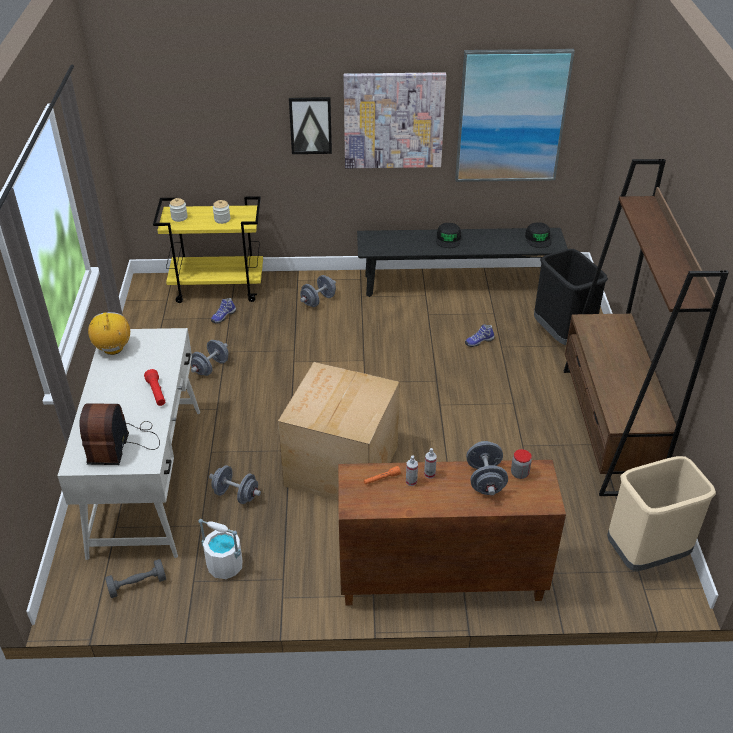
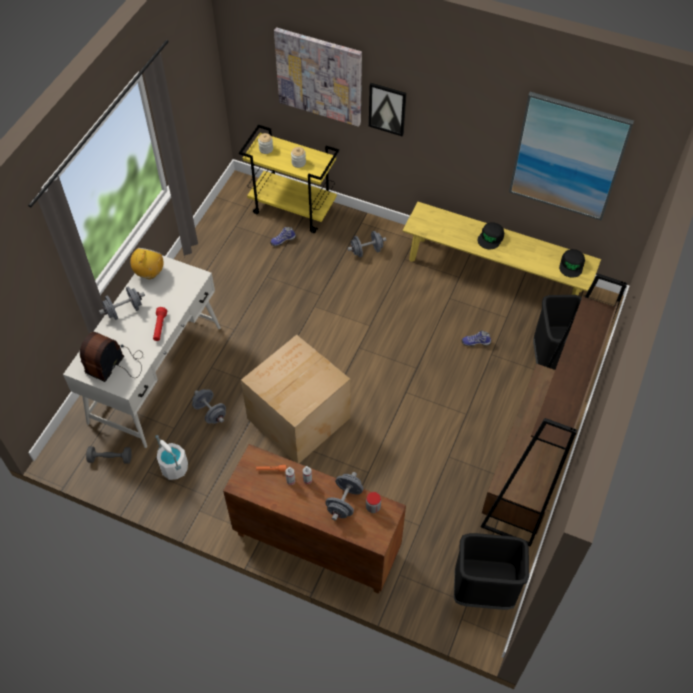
camera: 25 degrees right, 15 degrees up
grey dumbbell [191,340,229,376] -> grey dumbbell moved to [99,287,145,320]
picture [343,72,446,168] -> picture moved to [274,28,362,127]
black bench [357,228,568,297] -> yellow bench [403,202,601,296]
beige trash can [607,456,716,571] -> black trash can [454,533,529,610]

